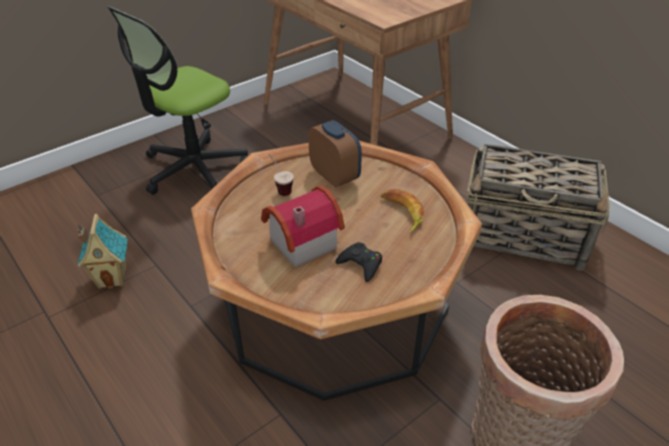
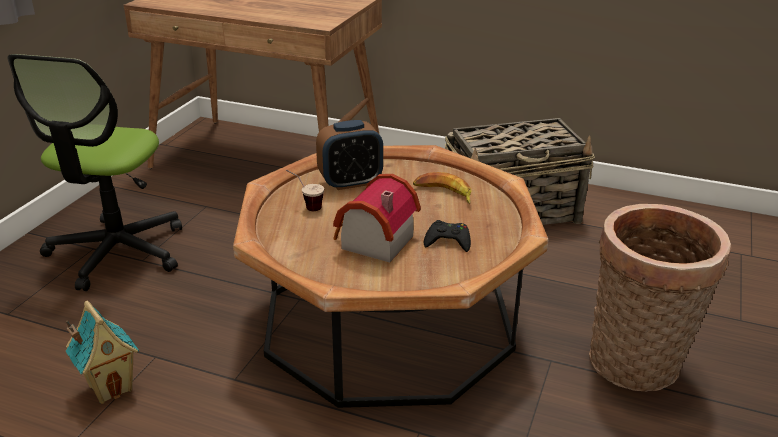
camera: 30 degrees left, 10 degrees down
alarm clock [308,120,362,188] -> alarm clock turned 135 degrees clockwise [316,120,383,190]

